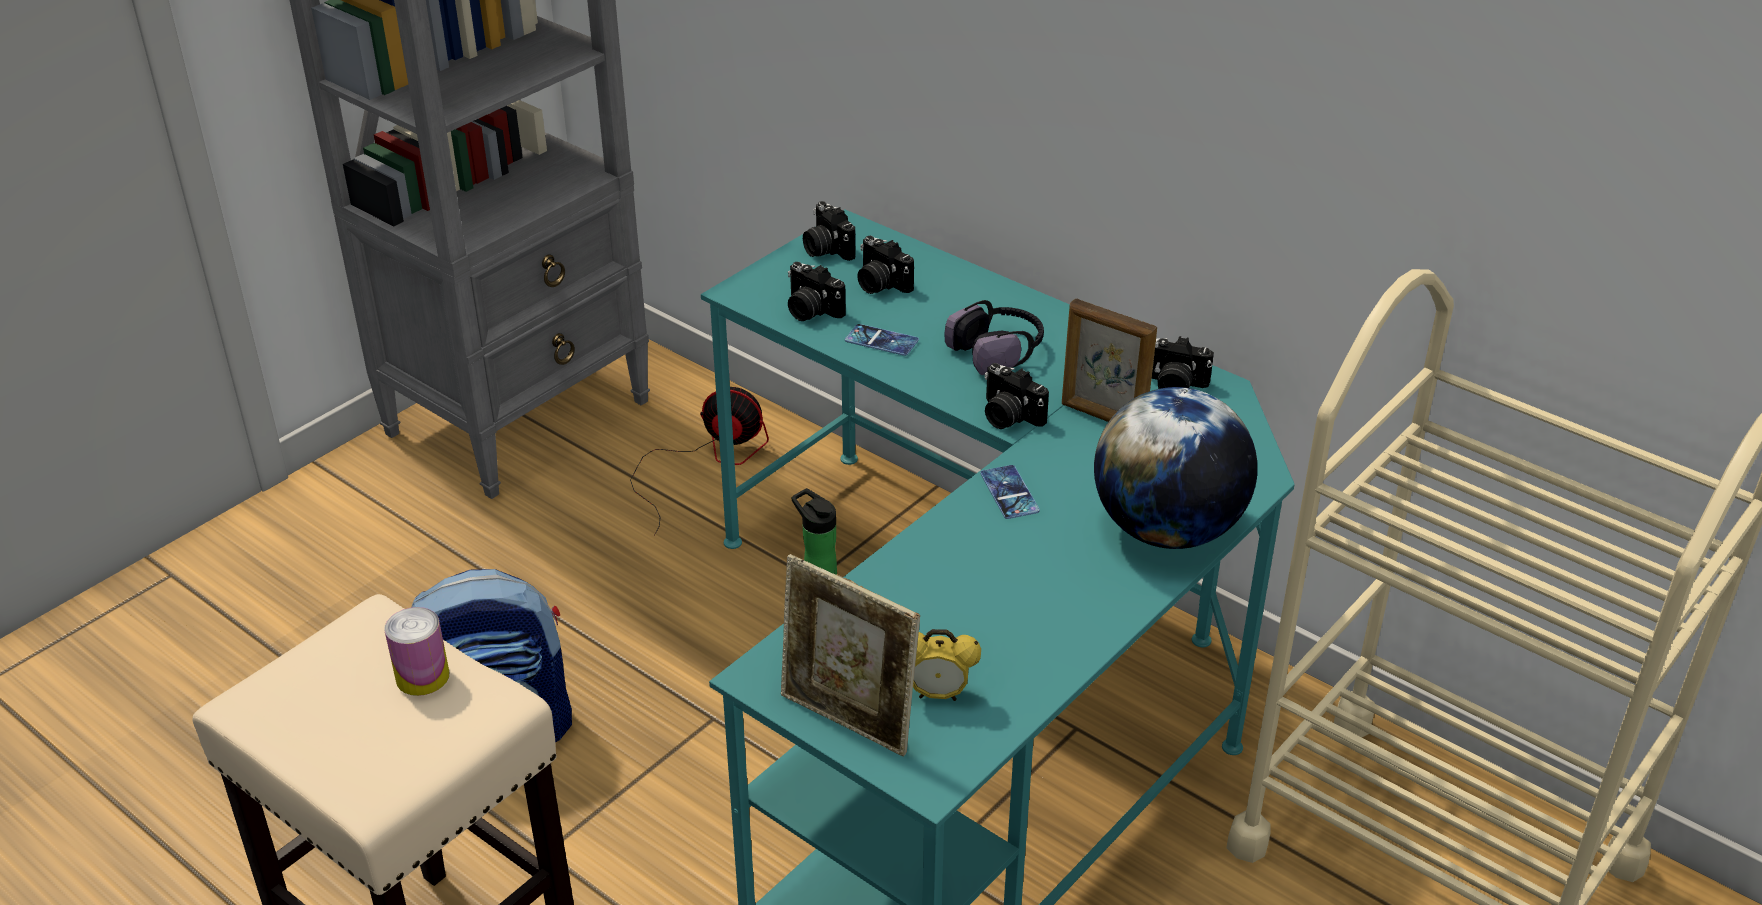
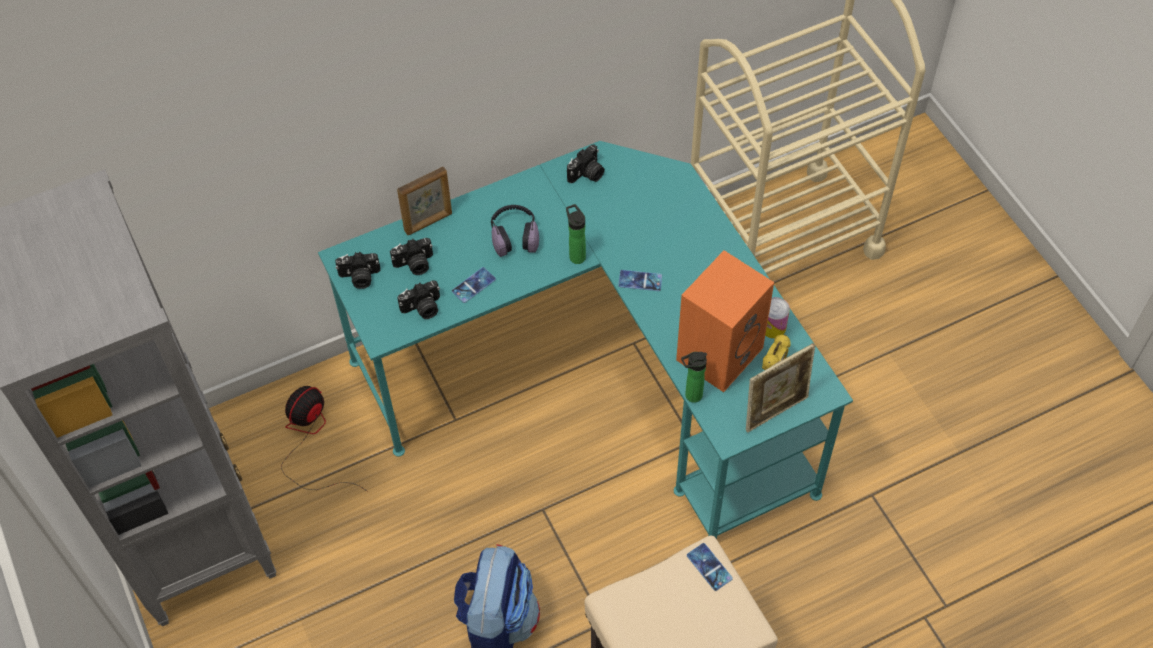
camera: 65 degrees left, 20 degrees up
can [384,607,449,696] -> can moved to [765,297,790,338]
camera [984,363,1049,429] -> bottle [566,204,586,264]
picture frame [1062,298,1157,422] -> picture frame moved to [397,166,452,235]
globe [1094,387,1257,549] -> none
none -> orange speaker [676,250,774,392]
none -> phone [687,543,733,591]

